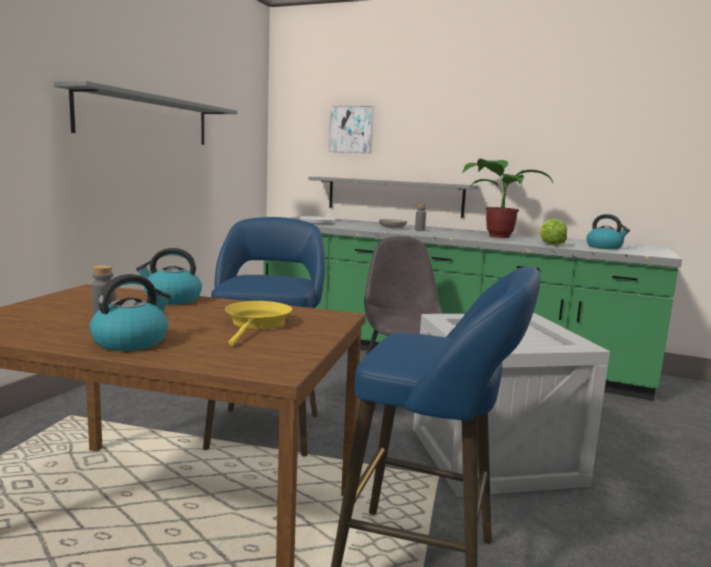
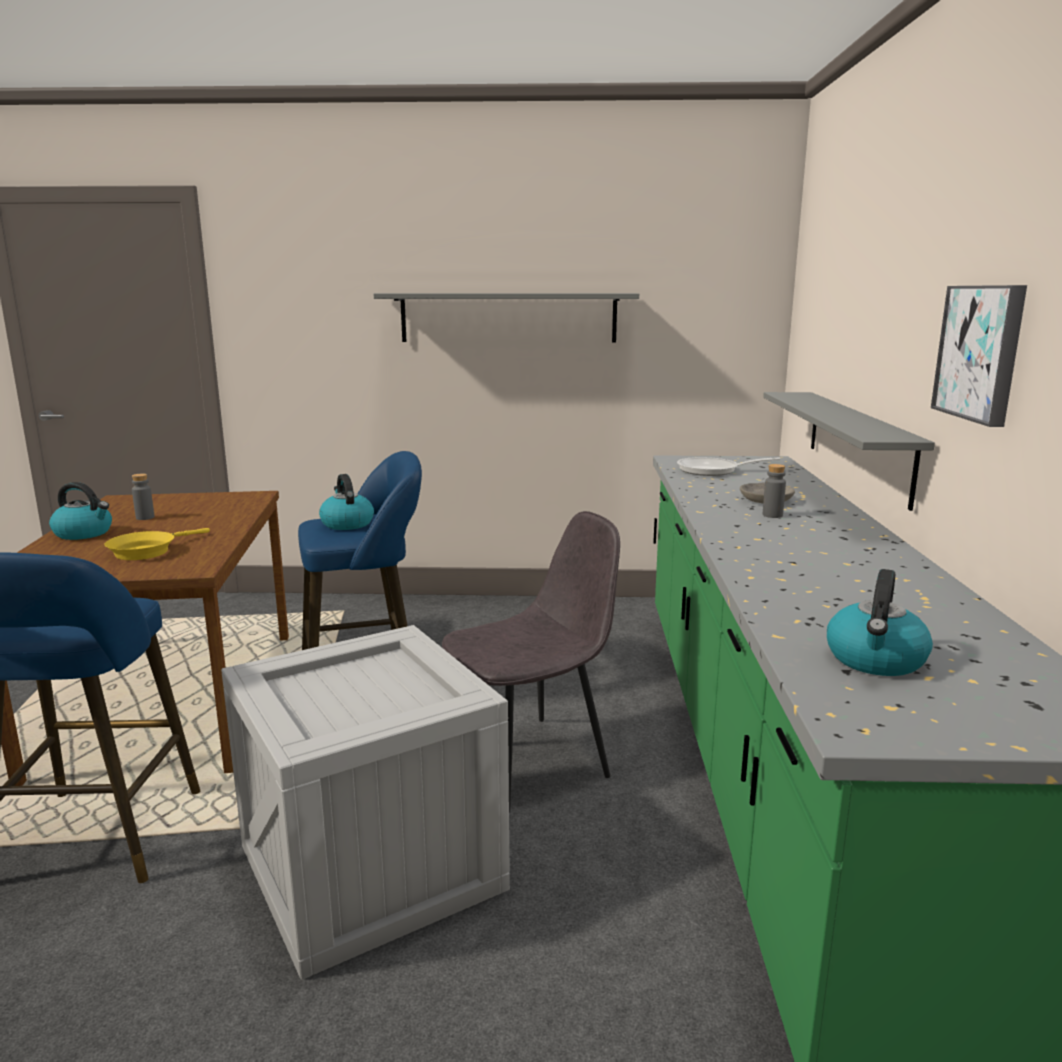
camera: 70 degrees right, 5 degrees up
kettle [136,248,202,305] -> kettle moved to [319,474,374,530]
yellow frying pan [225,301,292,346] -> yellow frying pan turned 135 degrees clockwise [104,528,210,560]
picture [328,106,374,153] -> picture moved to [931,285,1027,427]
potted plant [462,159,553,238] -> none
lettuce [540,219,567,245] -> none

